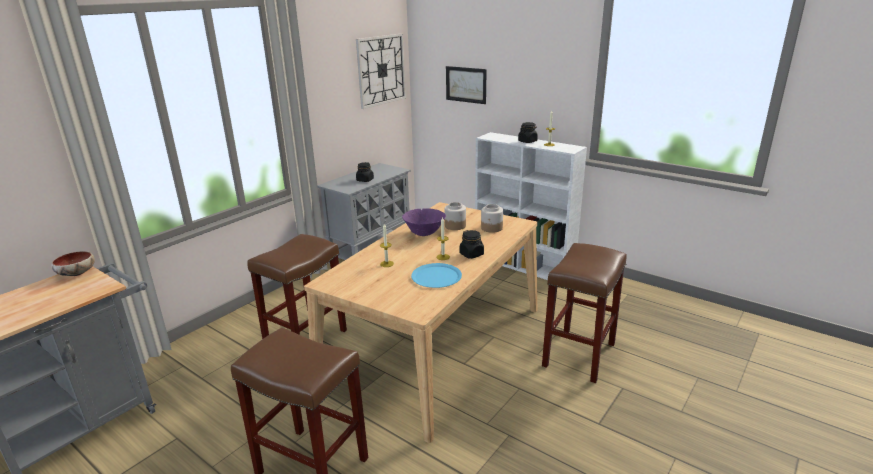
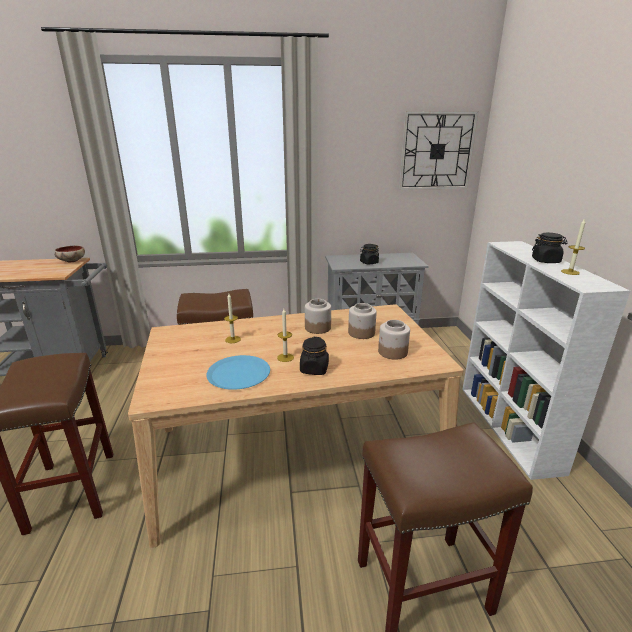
camera: 45 degrees right, 0 degrees up
purple bowl [402,208,446,236] -> jar [305,299,331,334]
picture [446,66,487,104] -> none

